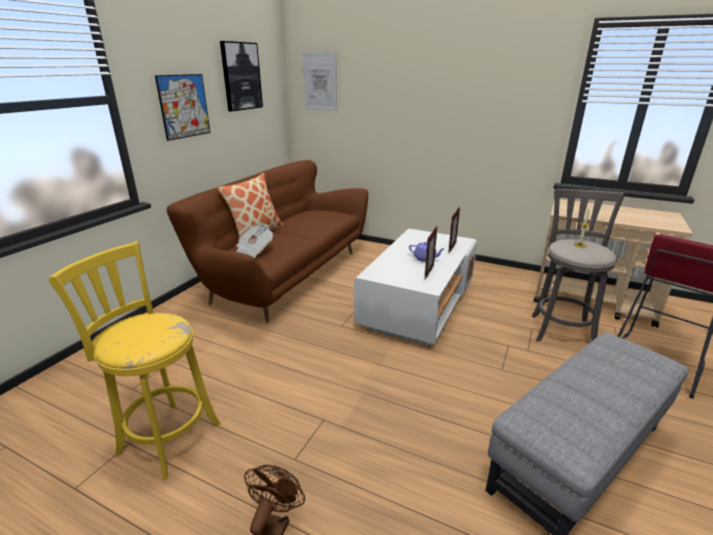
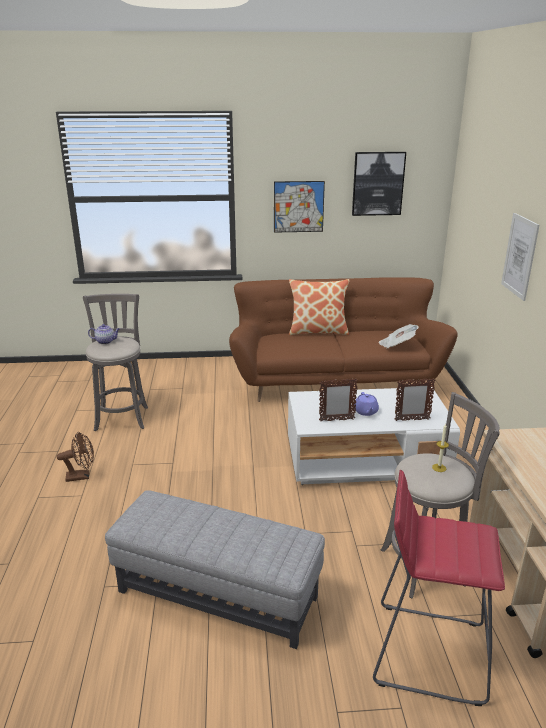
camera: 60 degrees right, 0 degrees up
yellow stool [49,241,221,480] -> grey stool [83,294,148,431]
newspaper [236,224,273,258] -> newspaper moved to [379,324,419,348]
picture [302,52,337,111] -> picture moved to [501,213,539,301]
none -> teapot [88,324,120,344]

